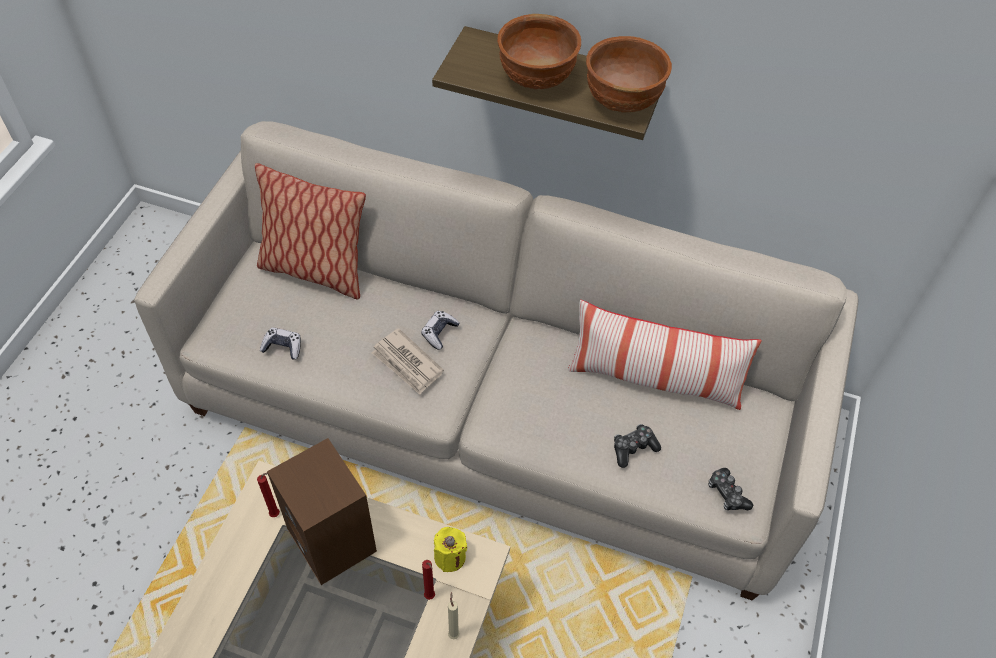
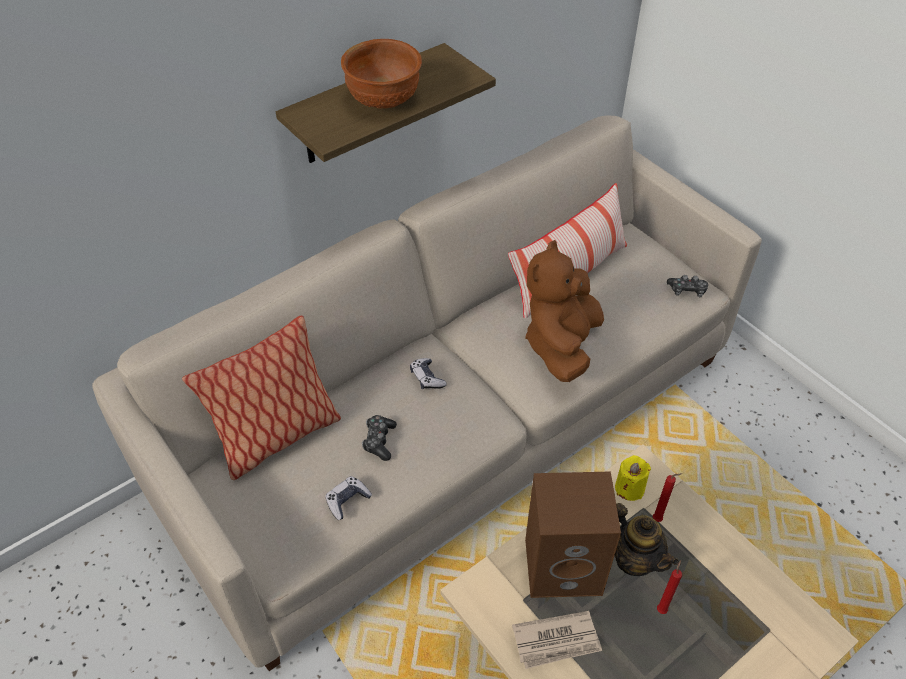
camera: 55 degrees left, 5 degrees down
red candle [257,473,280,517] -> red candle moved to [657,560,682,614]
newspaper [372,328,444,395] -> newspaper moved to [512,611,602,669]
beige candle [448,592,460,639] -> none
brown bowl [586,36,672,113] -> none
game controller [614,424,661,468] -> game controller moved to [362,415,397,461]
none -> brown plush toy [525,240,604,382]
none -> teapot [615,503,678,576]

